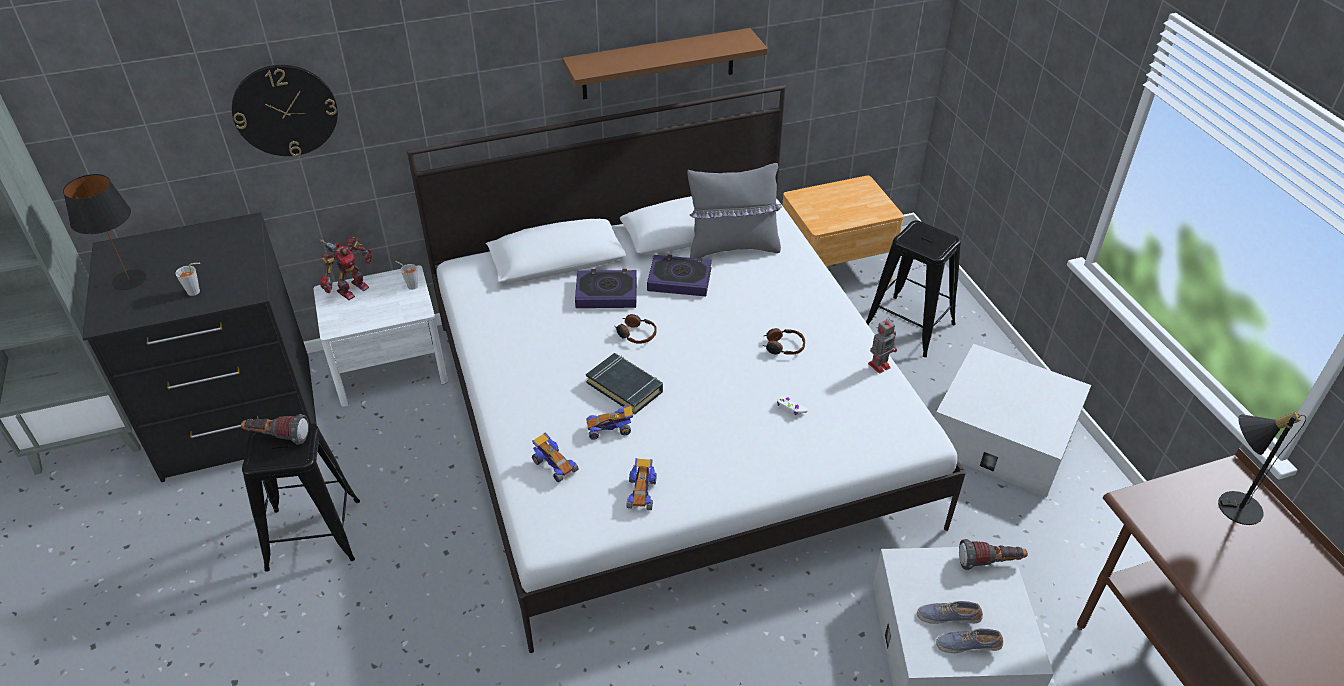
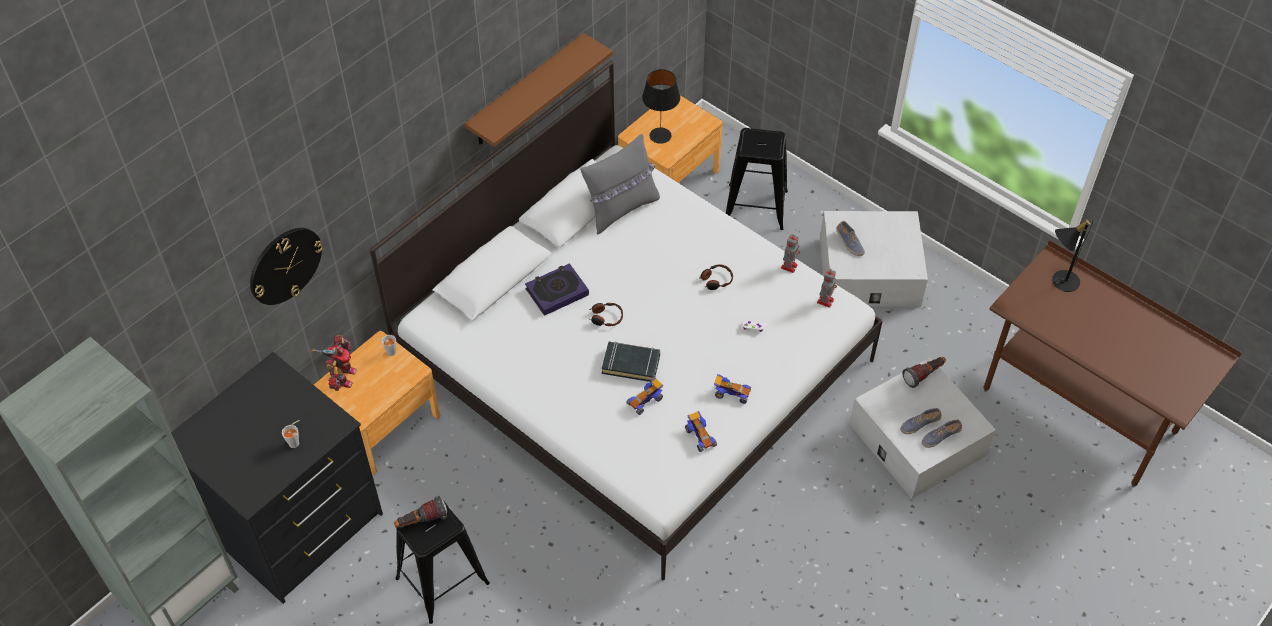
camera: 30 degrees left, 10 degrees up
black table lamp [63,174,146,290] -> black table lamp moved to [642,69,680,144]
white nightstand [313,265,448,407] -> brown nightstand [314,331,440,475]
toy car [532,432,579,483] -> toy car moved to [714,374,751,404]
book [647,255,712,297] -> none
none -> toy robot [817,269,837,308]
none -> shoe [836,221,865,256]

